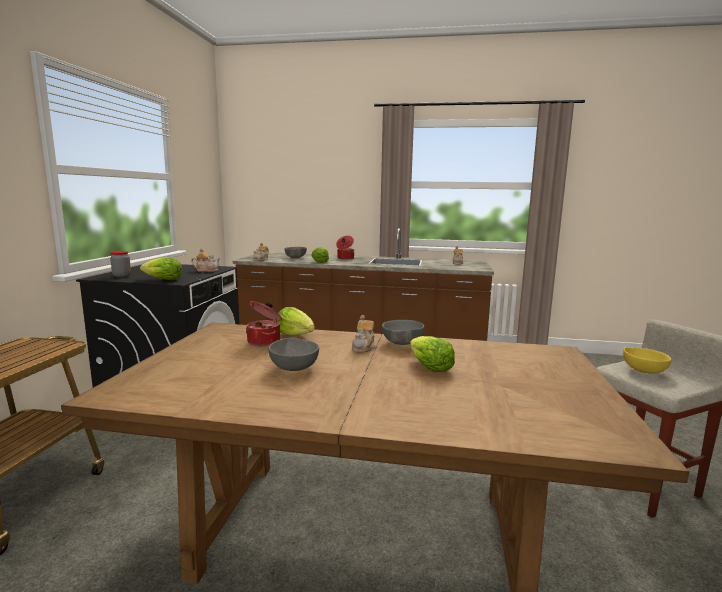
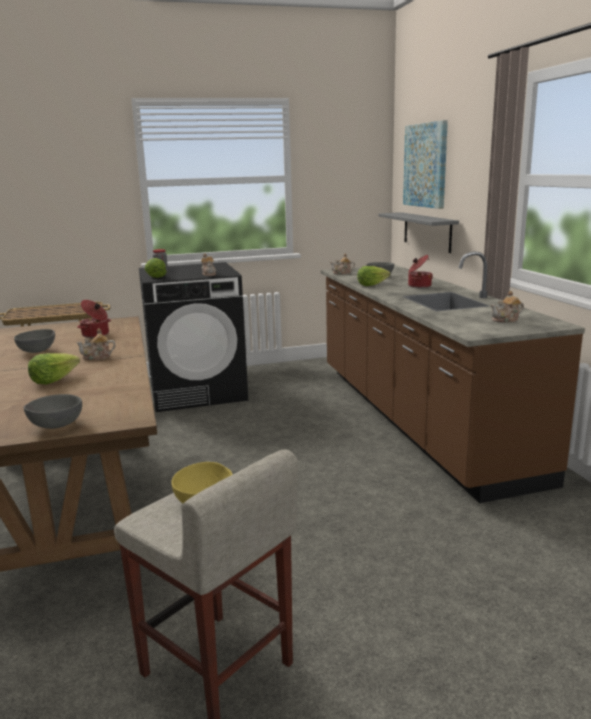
camera: 65 degrees right, 5 degrees up
lettuce [277,307,315,336] -> none
grey bowl [382,320,424,345] -> grey bowl moved to [24,394,82,429]
none -> grey shelf [379,212,459,253]
none -> picture [403,120,448,209]

